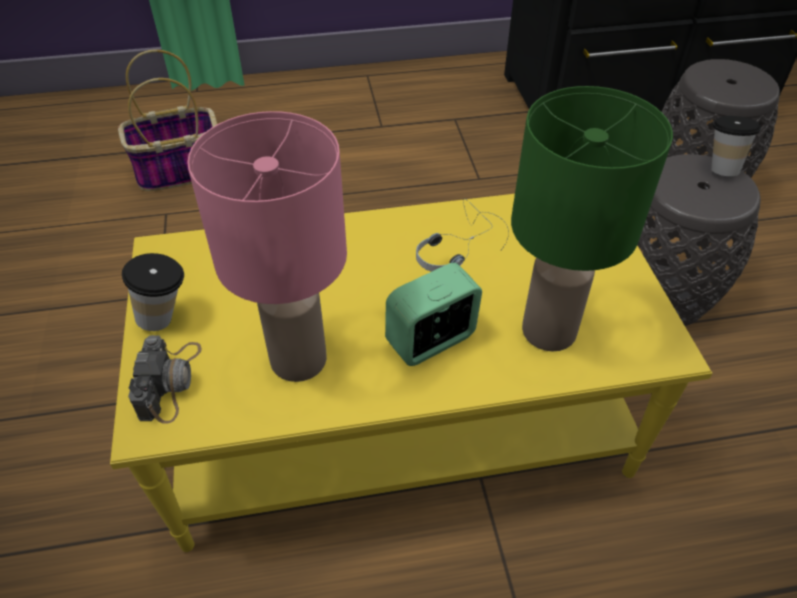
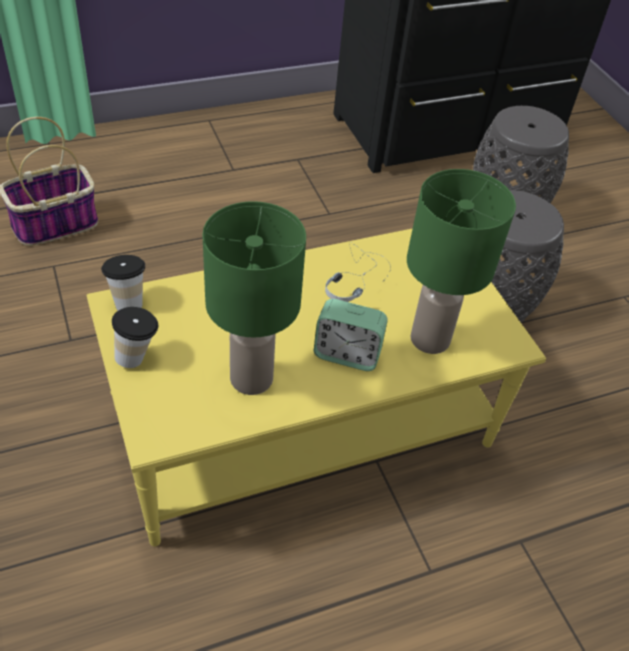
camera: 15 degrees left, 0 degrees up
camera [128,335,202,424] -> none
pink table lamp [187,111,347,382] -> green table lamp [202,201,306,395]
alarm clock [385,263,482,366] -> alarm clock turned 120 degrees counterclockwise [314,299,388,371]
cup [711,116,761,176] -> cup moved to [101,255,145,311]

